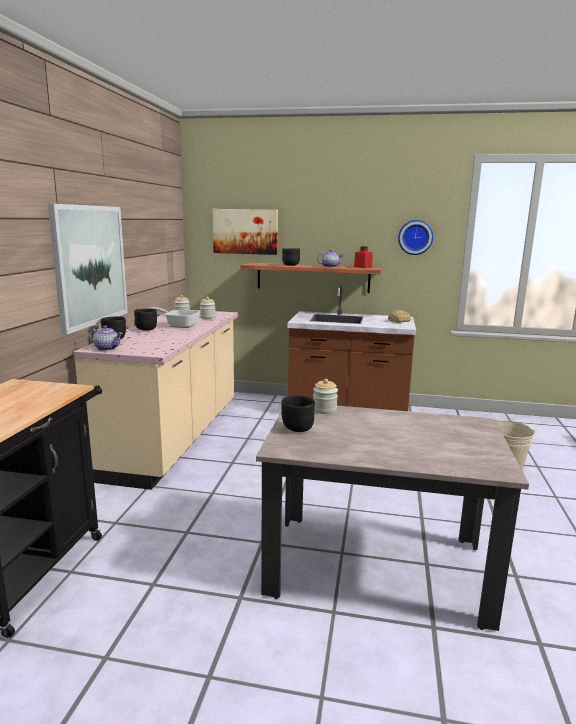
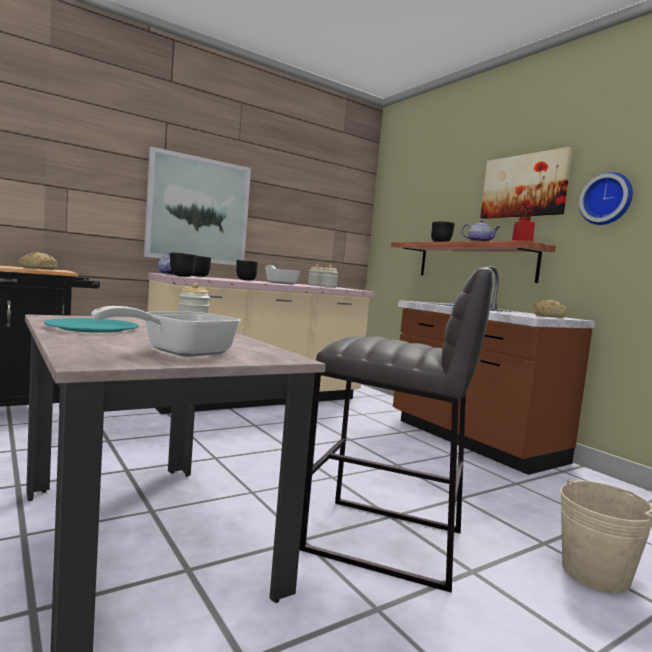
camera: 45 degrees right, 10 degrees down
picture [213,209,278,255] -> picture moved to [480,147,573,219]
black bowl [281,395,315,432] -> black bowl moved to [170,252,196,277]
none -> bread [19,252,58,270]
none -> turquoise plate [44,318,139,333]
none -> frying pan [91,306,241,357]
none -> grey stool [299,267,494,592]

